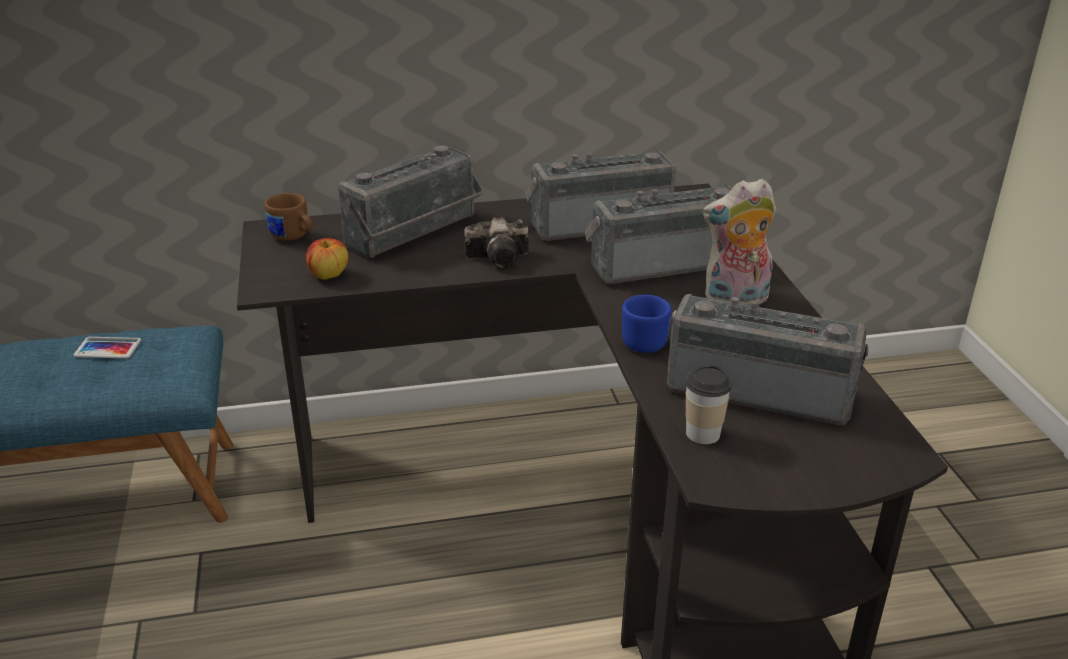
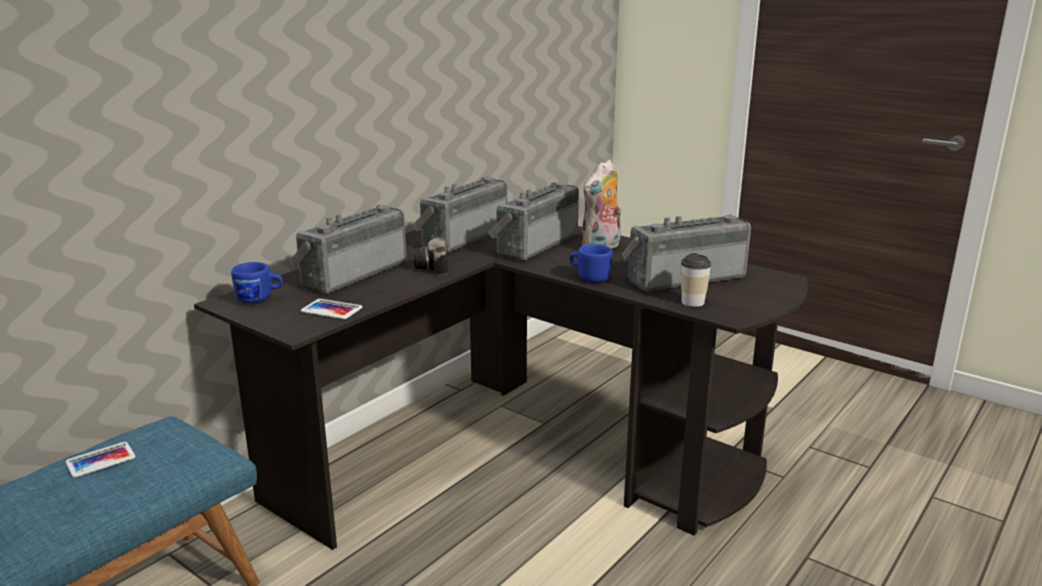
camera: 40 degrees left, 10 degrees down
brown mug [264,193,312,241] -> blue mug [231,262,283,303]
apple [306,238,348,280] -> phone [301,299,362,319]
radio [338,146,484,258] -> radio turned 150 degrees counterclockwise [290,205,407,294]
camera [464,217,529,268] -> camera turned 135 degrees clockwise [413,236,448,276]

